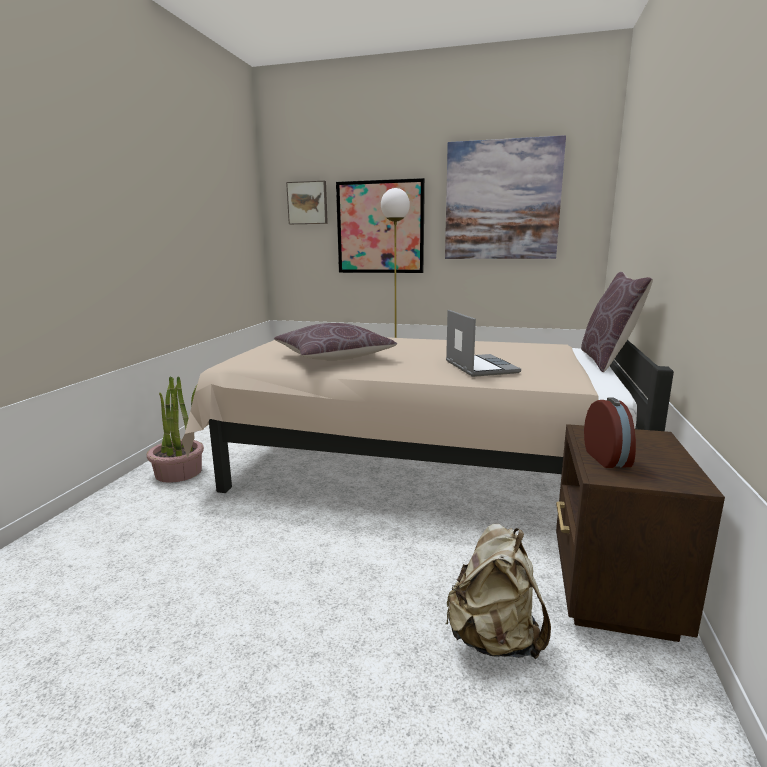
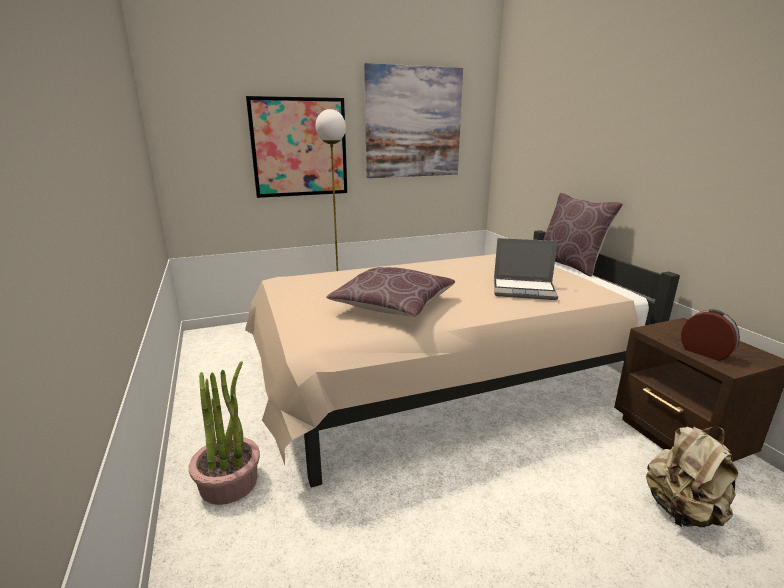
camera: 35 degrees left, 5 degrees up
picture [286,181,328,224] -> none
laptop [446,310,521,377] -> laptop turned 150 degrees clockwise [494,238,558,300]

